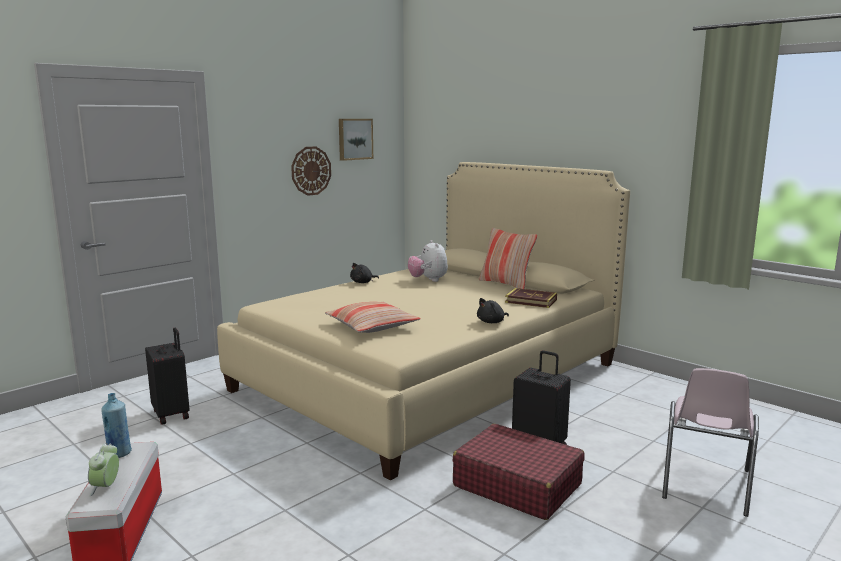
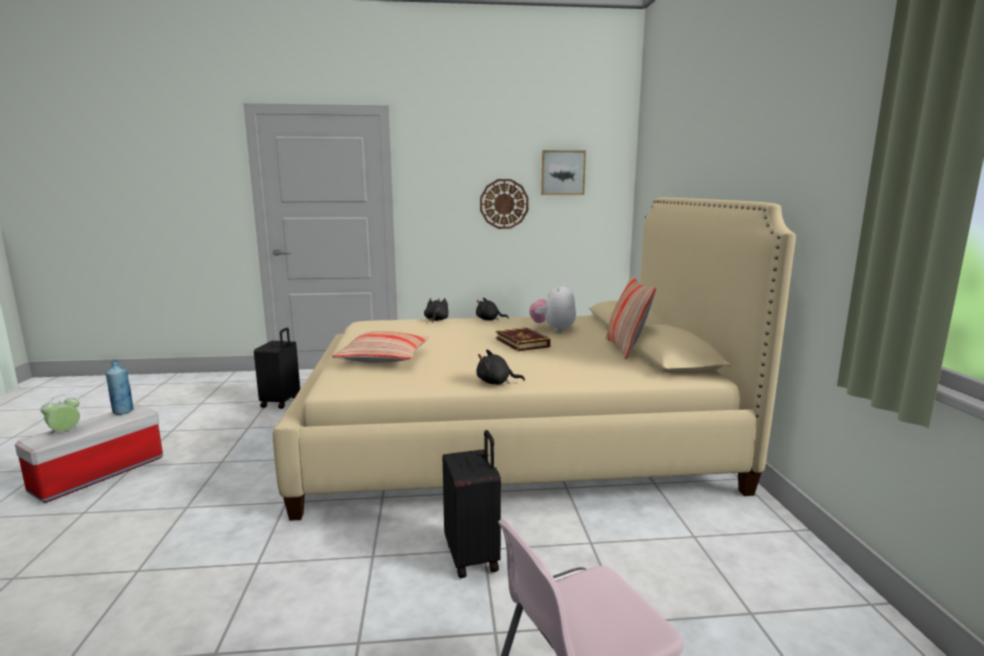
camera: 40 degrees right, 0 degrees up
red suitcase [453,424,585,520] -> none
book [505,288,557,308] -> book moved to [496,327,551,351]
none -> black plush toy [424,298,448,323]

